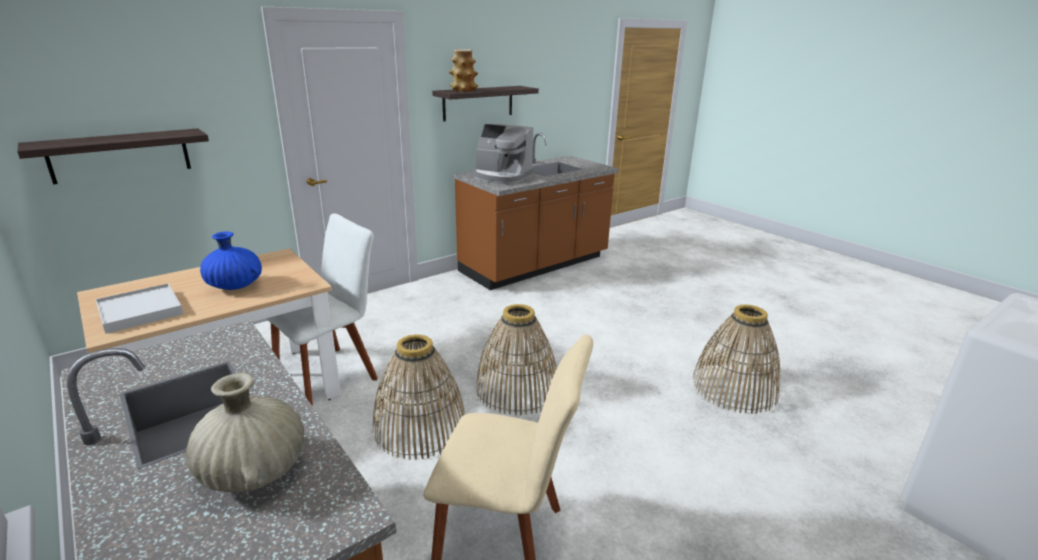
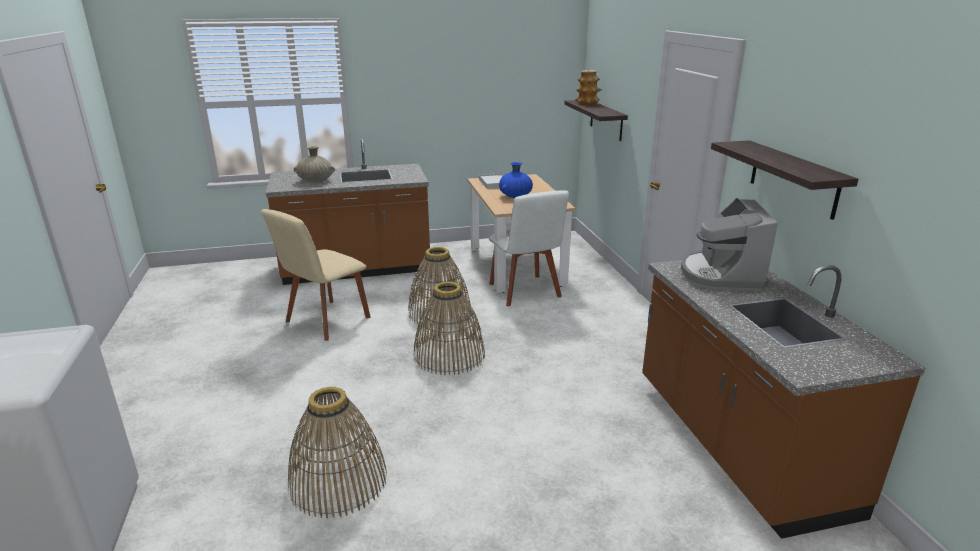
camera: 115 degrees right, 0 degrees up
vase [449,49,478,92] -> vase moved to [575,70,602,106]
coffee machine [473,123,534,184] -> coffee machine turned 45 degrees counterclockwise [681,198,778,291]

